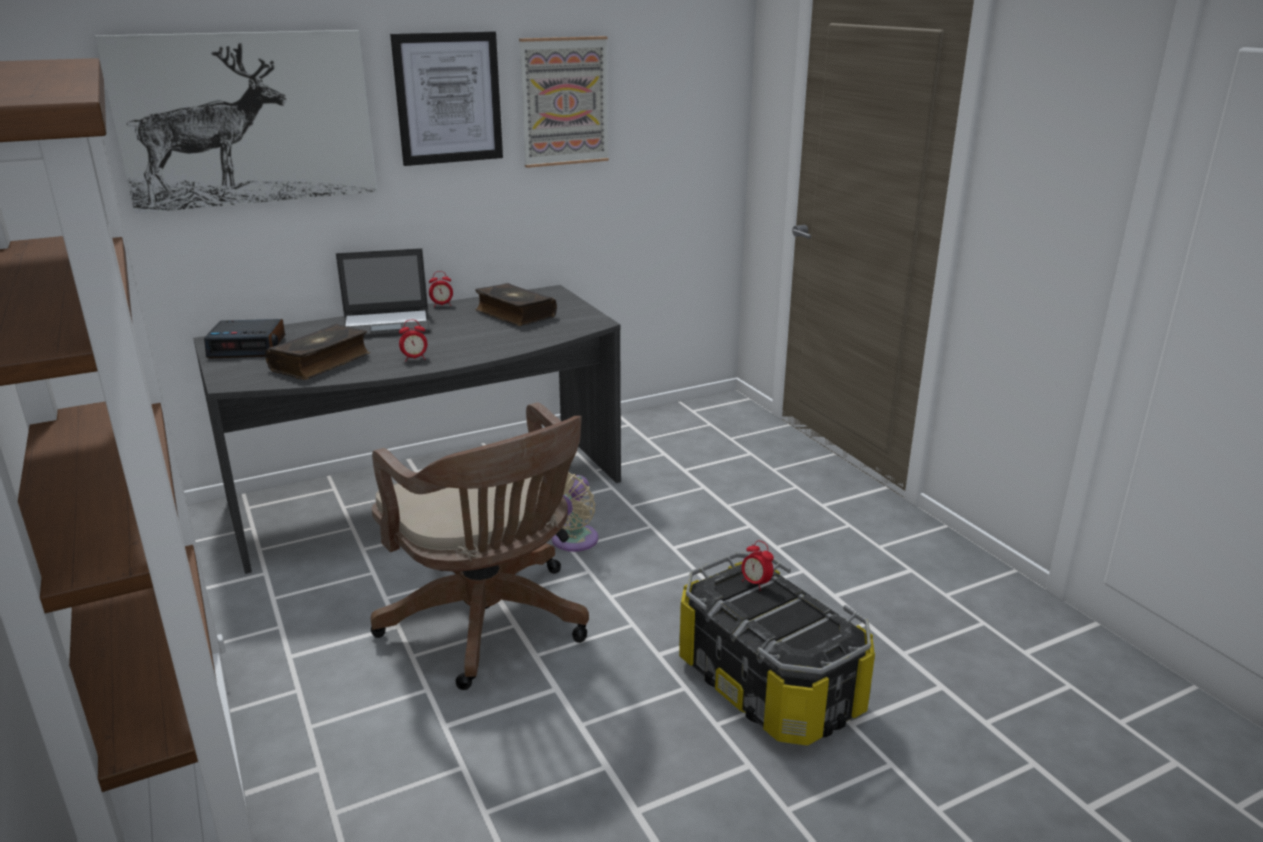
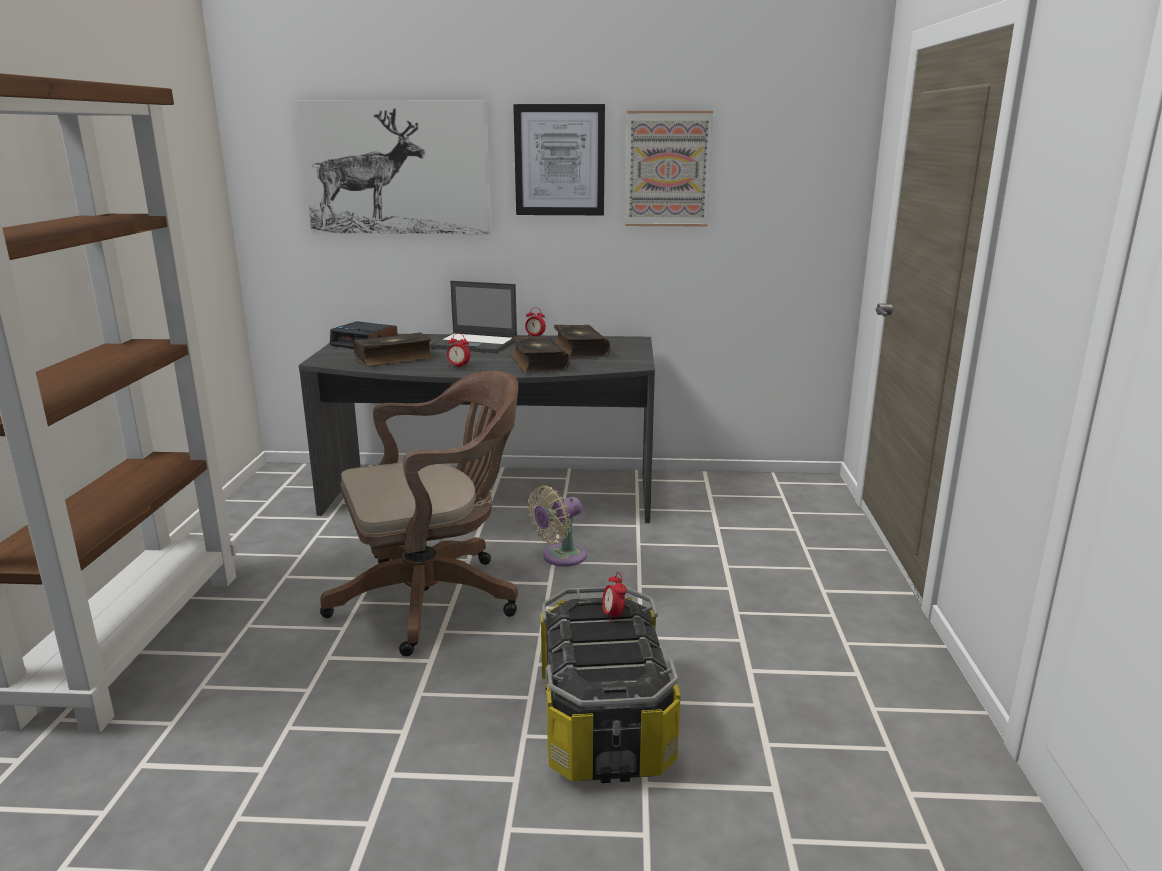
camera: 30 degrees right, 5 degrees down
brown office chair [371,402,589,690] -> brown office chair turned 105 degrees counterclockwise [320,371,519,656]
none -> book [510,336,570,373]

